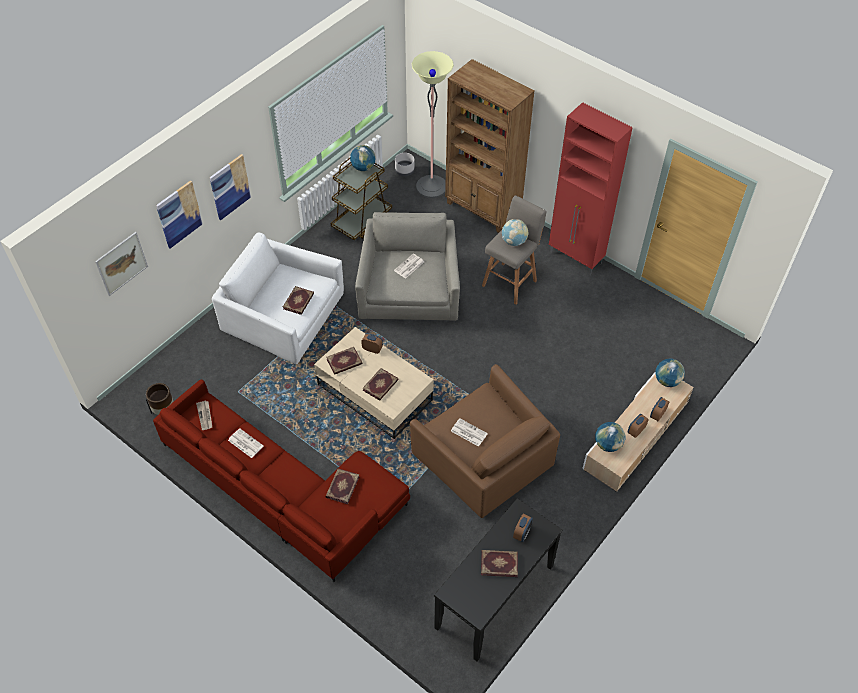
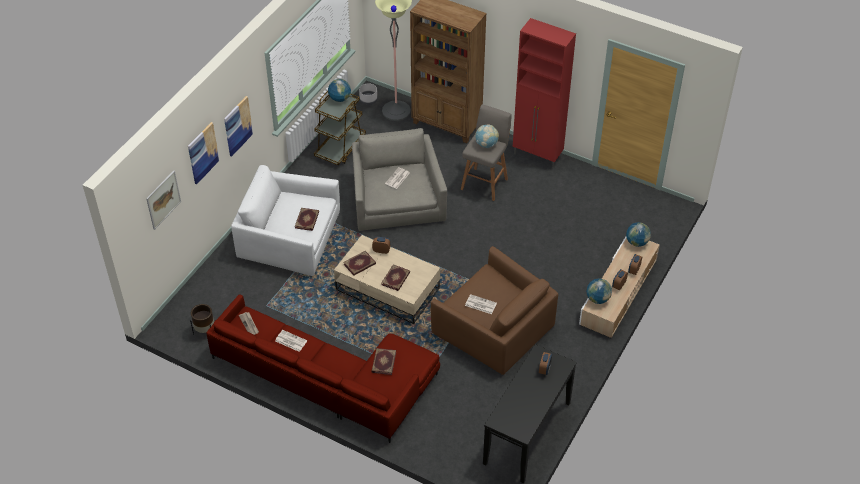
camera: 10 degrees left, 5 degrees down
book [481,550,518,577] -> none

